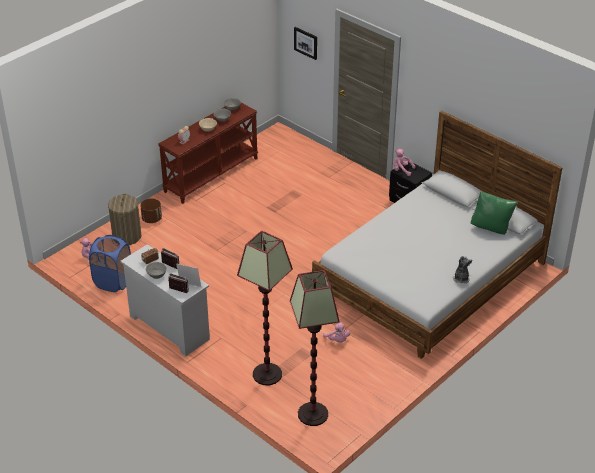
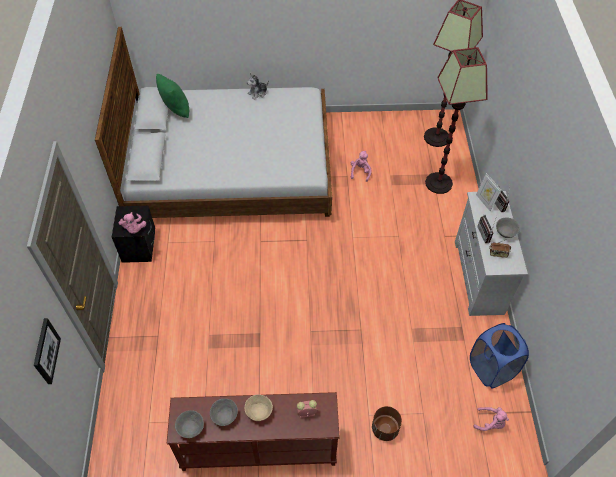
camera: 135 degrees left, 15 degrees up
laundry basket [108,194,141,245] -> none

